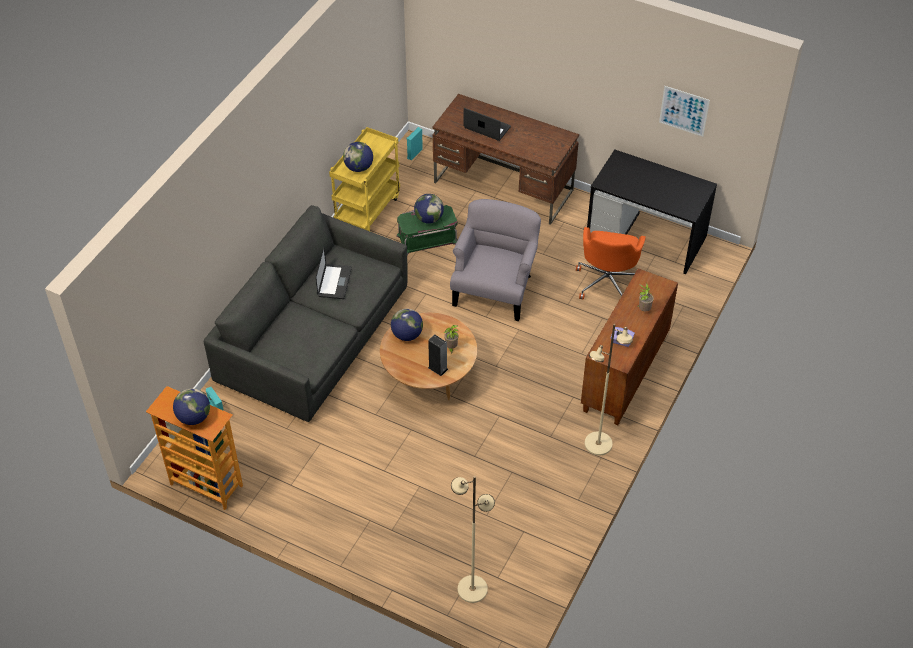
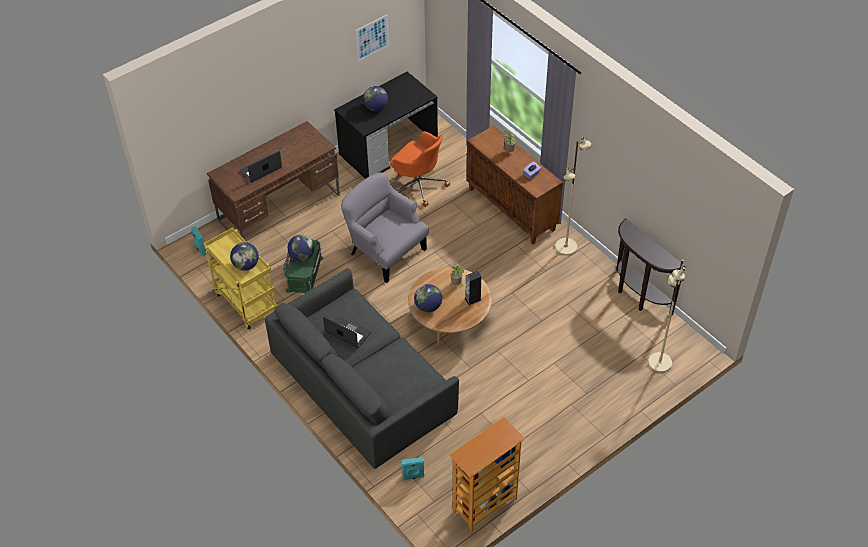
camera: 65 degrees left, 0 degrees up
globe [173,389,210,425] -> globe moved to [363,86,388,111]
none -> brown console table [616,218,686,315]

